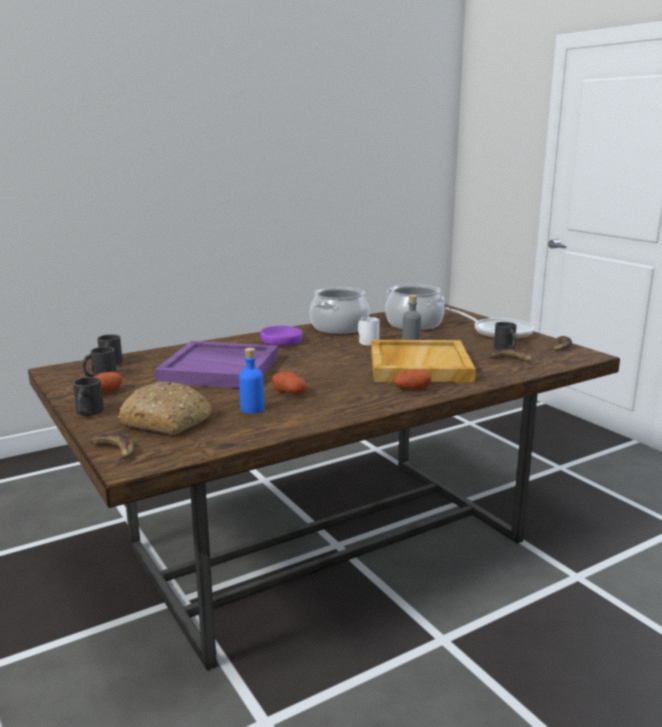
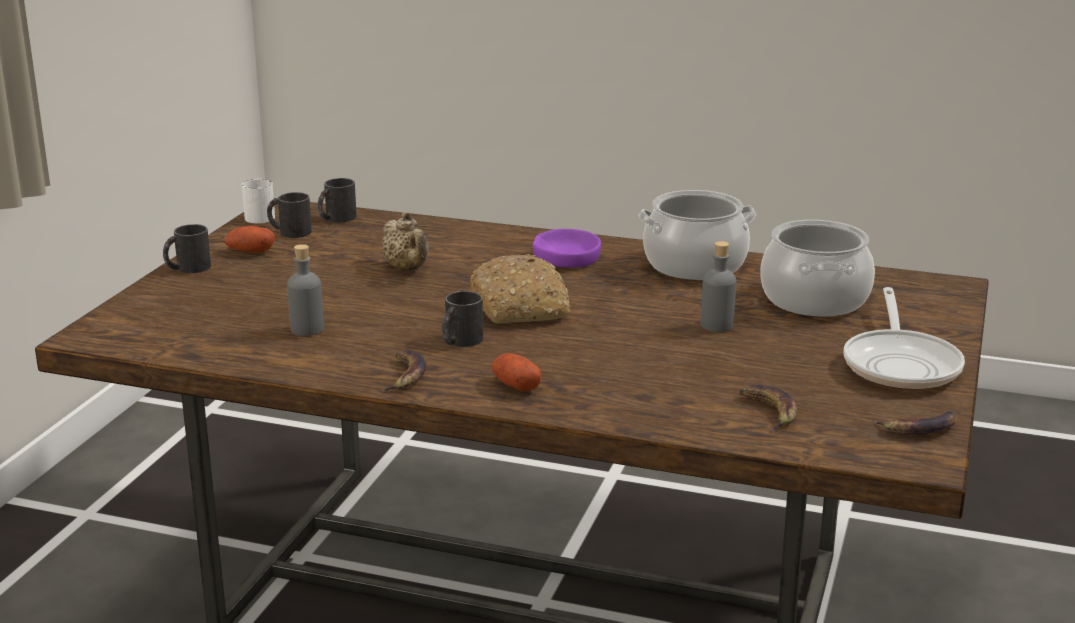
camera: 50 degrees right, 5 degrees up
banana [90,433,134,464] -> banana moved to [380,350,426,392]
bread [118,381,212,435] -> bread moved to [470,254,571,324]
purple tray [154,341,278,388] -> beige teapot [382,212,429,271]
blue bottle [239,348,264,414] -> grey bottle [287,244,324,336]
potato [272,372,308,394] -> none
white mug [358,317,380,345] -> white mug moved to [242,179,275,223]
beige tray [371,340,476,383] -> none
black mug [494,322,517,350] -> black mug moved to [442,291,483,347]

